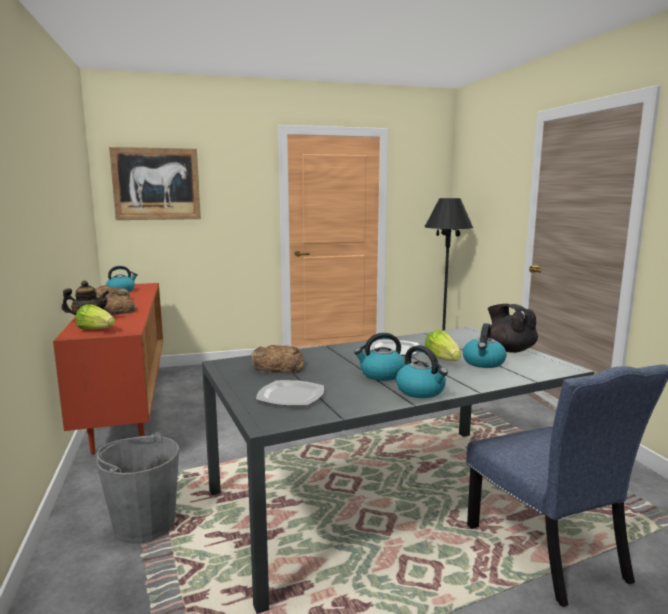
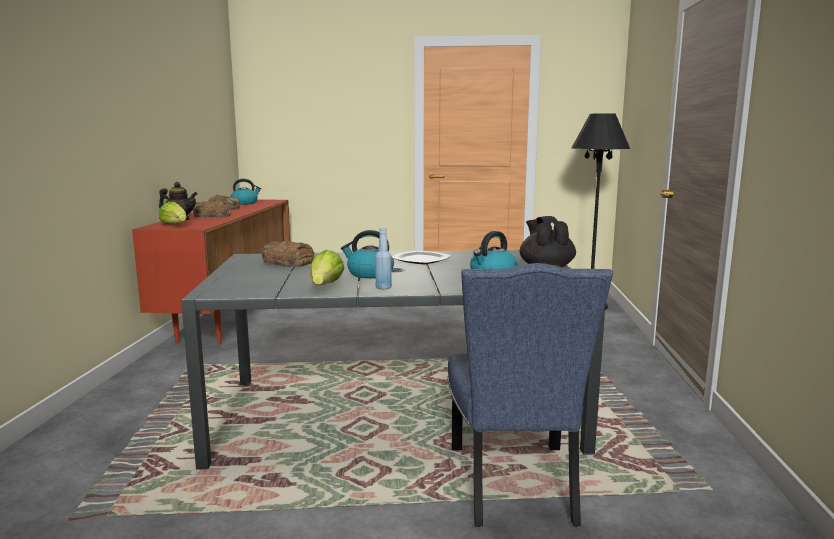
camera: 20 degrees right, 0 degrees up
grey bucket [96,432,179,544] -> none
picture [109,147,201,220] -> none
plate [256,380,324,406] -> none
kettle [396,345,448,398] -> blue bottle [375,228,392,289]
lettuce [425,330,461,361] -> lettuce moved to [310,250,345,285]

